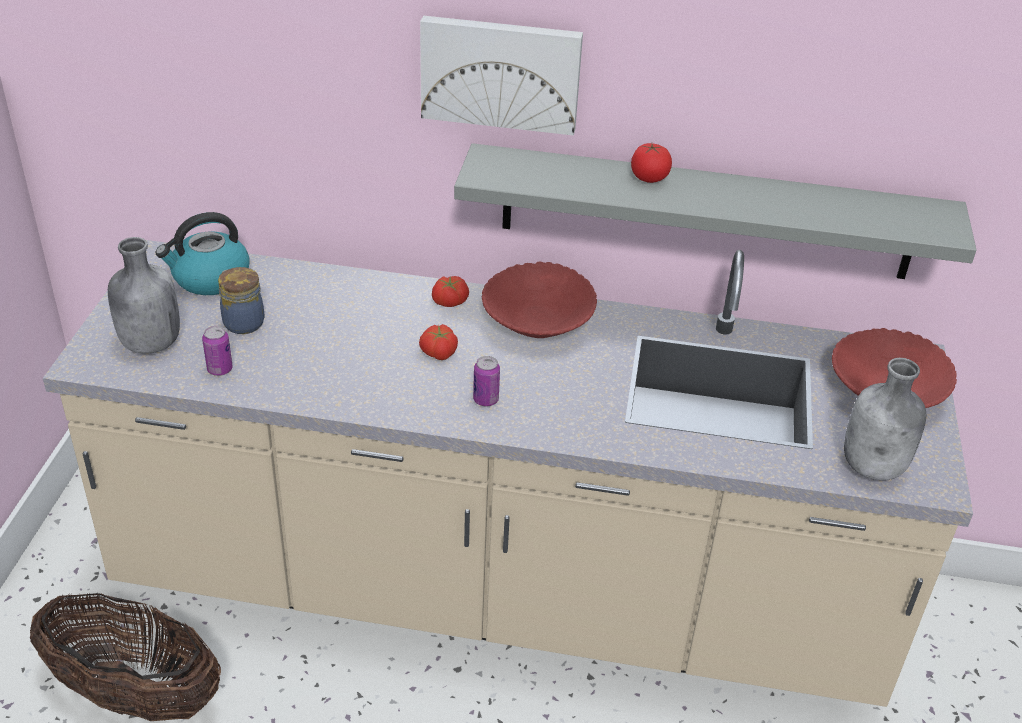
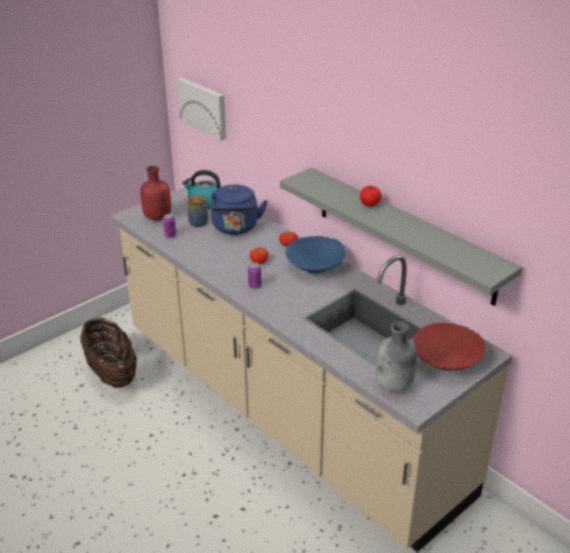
camera: 40 degrees right, 5 degrees down
grey bottle [108,237,180,354] -> red bottle [140,166,171,221]
picture [420,16,583,136] -> picture moved to [177,77,226,140]
red bowl [482,261,597,338] -> blue bowl [285,236,346,274]
none -> blue kettle [210,184,267,235]

